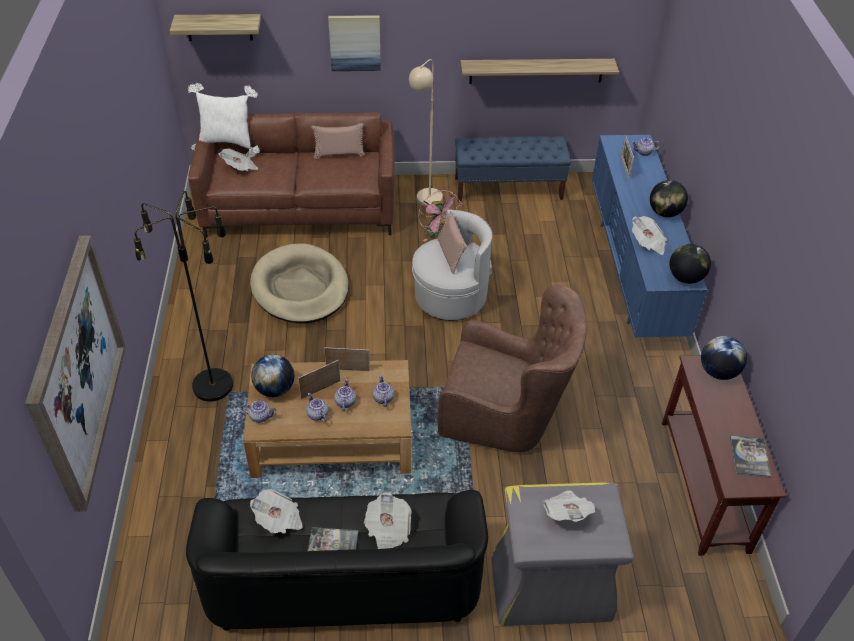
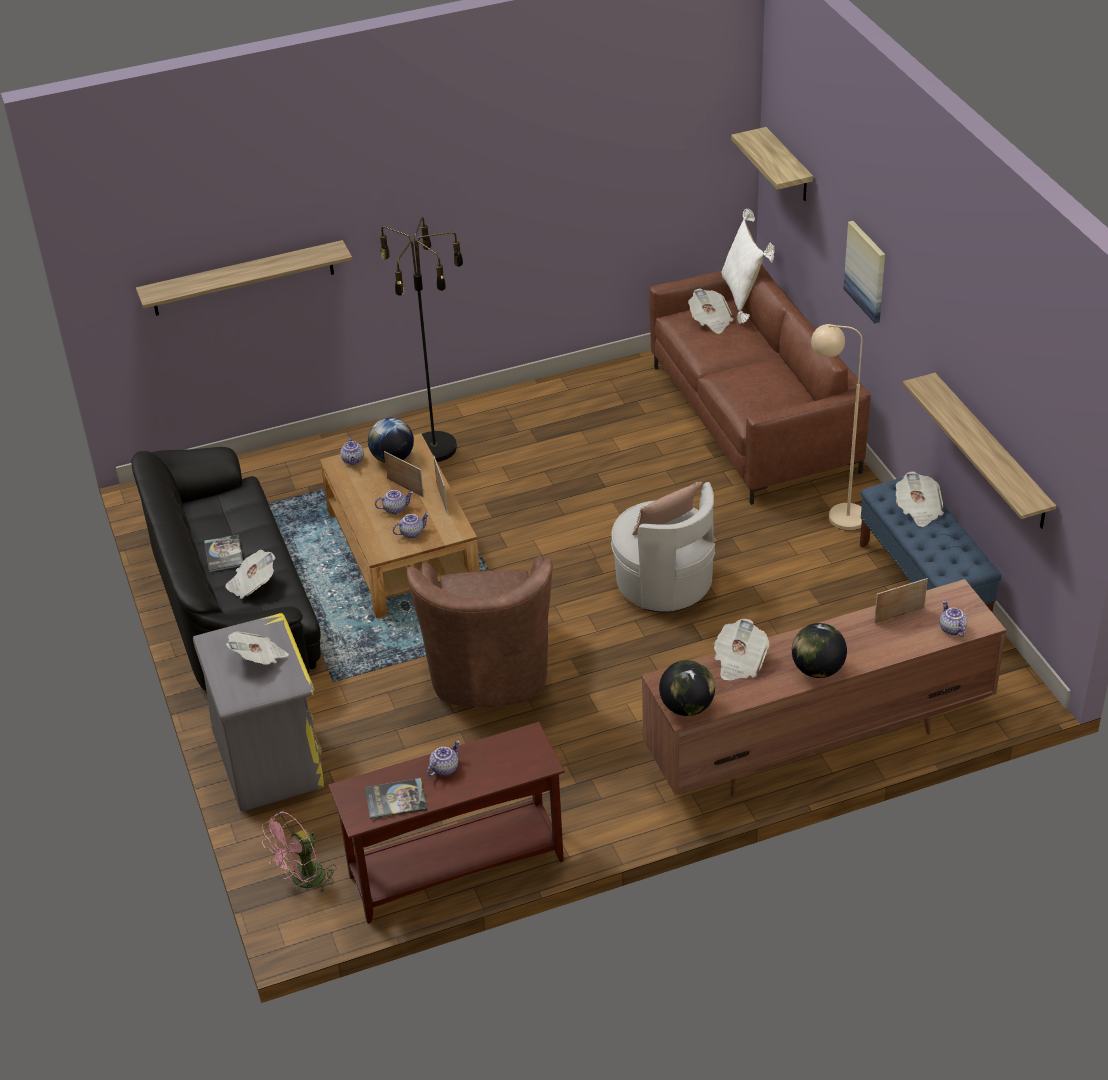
camera: 75 degrees right, 5 degrees down
picture [25,236,126,512] -> shelf [136,240,352,316]
beige dog bed [250,243,349,323] -> none
newspaper [250,489,303,534] -> newspaper moved to [896,471,944,527]
teapot [306,393,328,423] -> teapot moved to [427,741,460,776]
beige pillow [311,123,365,159] -> none
pink fan [418,191,460,242] -> pink fan moved to [262,811,336,893]
blue cabinet [592,135,707,337] -> brown cabinet [642,579,1006,797]
globe [701,336,747,380] -> none

